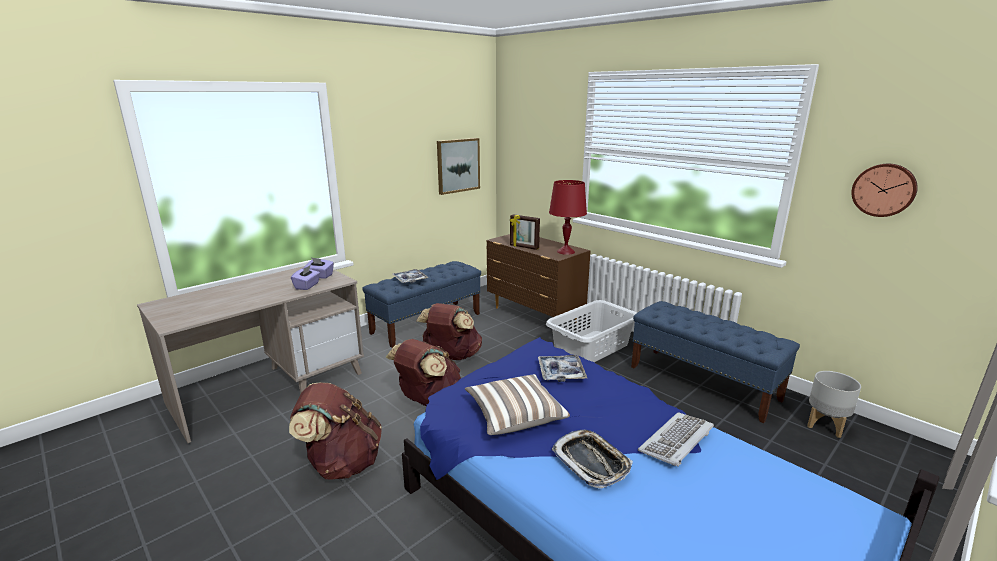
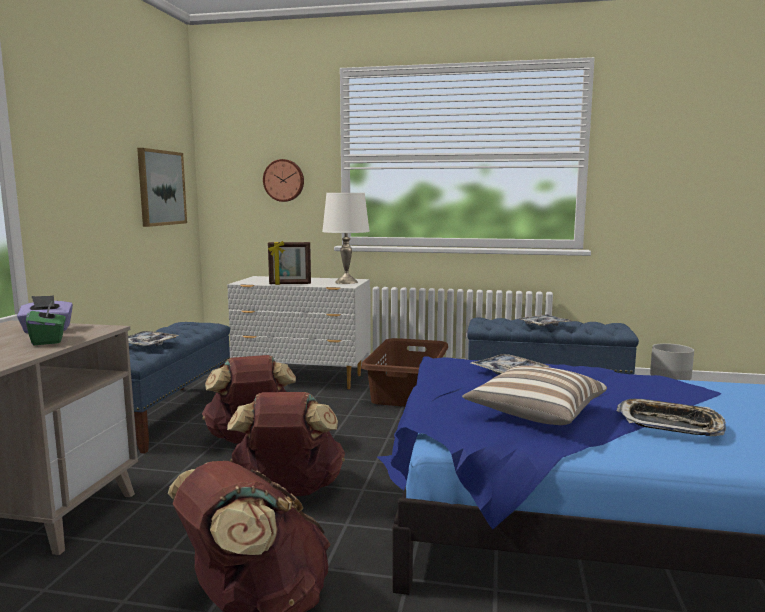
camera: 35 degrees left, 10 degrees down
purple tissue box [291,265,320,290] -> green tissue box [26,302,66,345]
brown dresser [487,234,591,323] -> white dresser [227,276,370,389]
grey laundry basket [546,300,637,362] -> brown laundry basket [361,338,448,407]
red table lamp [549,180,587,255] -> white table lamp [322,193,370,284]
keyboard [638,412,714,467] -> none
wall clock [851,164,918,217] -> wall clock moved to [263,159,304,202]
none -> tray [518,314,573,326]

